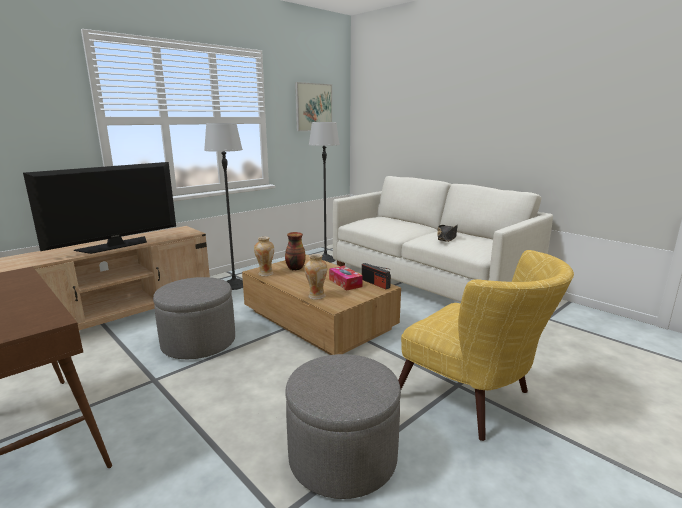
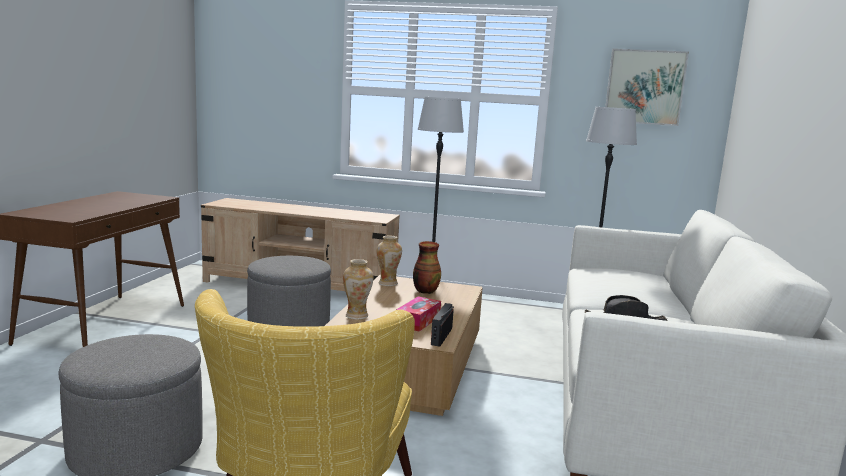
camera: 55 degrees right, 5 degrees down
television [23,162,176,254] -> none

